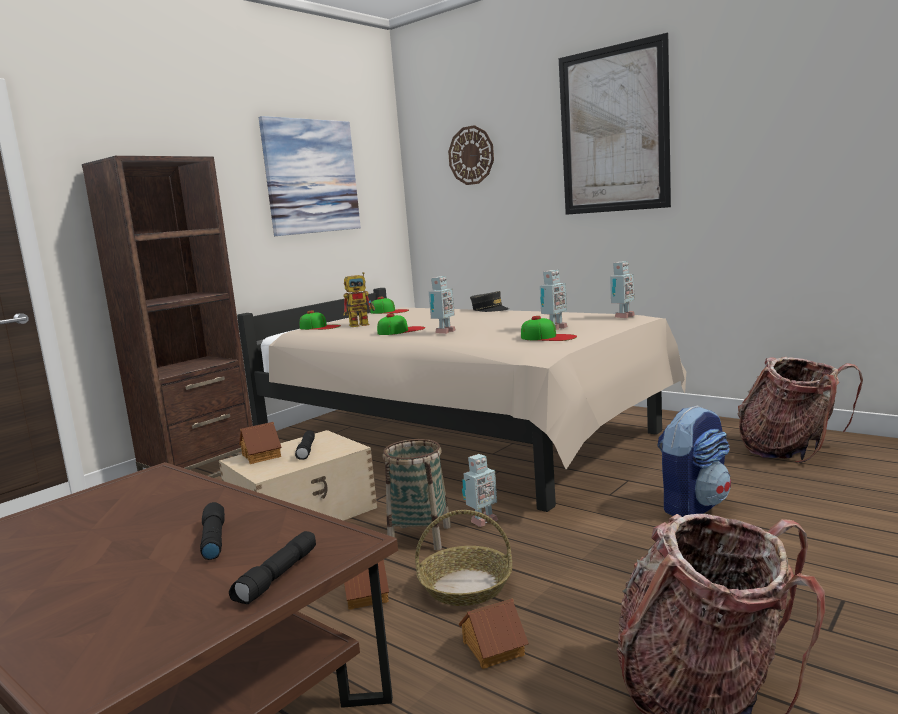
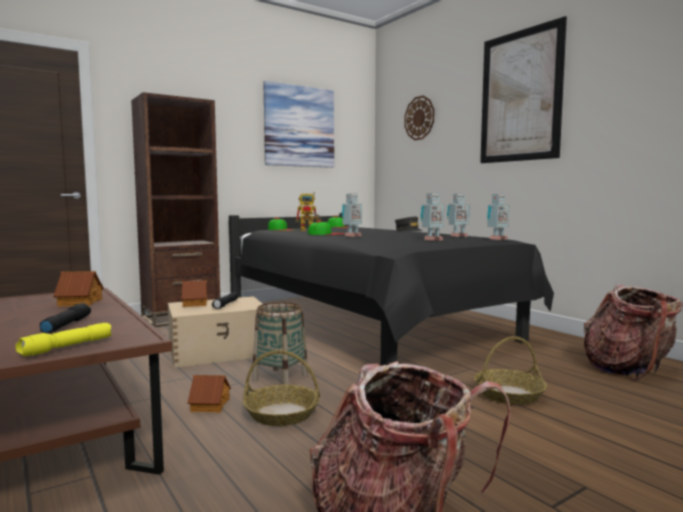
camera: 15 degrees right, 5 degrees down
black flashlight [229,531,316,604] -> yellow flashlight [15,323,112,357]
beige bed [237,288,686,512] -> black bed [229,213,554,366]
toy house [459,598,529,669] -> toy house moved to [53,271,104,307]
toy robot [462,454,498,527] -> toy robot moved to [447,194,470,237]
cap [521,316,577,341] -> none
backpack [657,405,731,517] -> basket [474,336,547,405]

